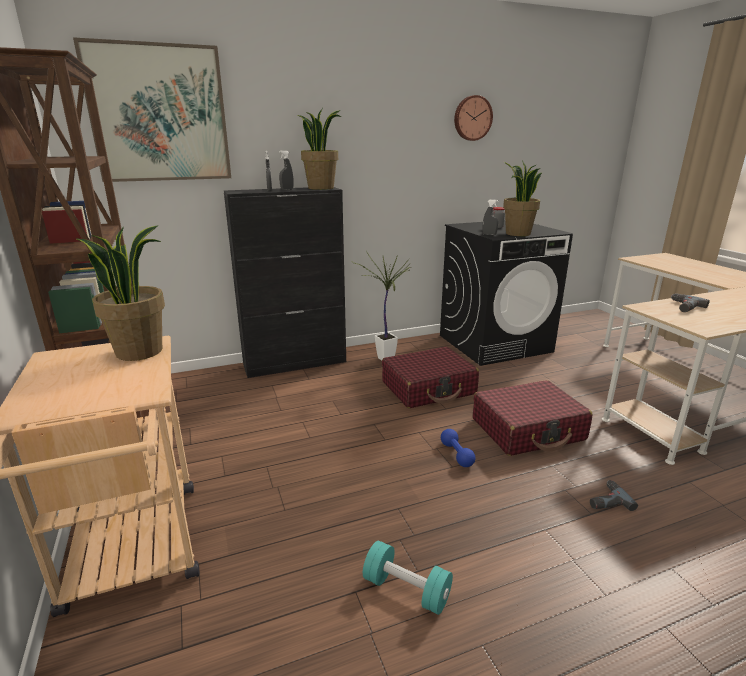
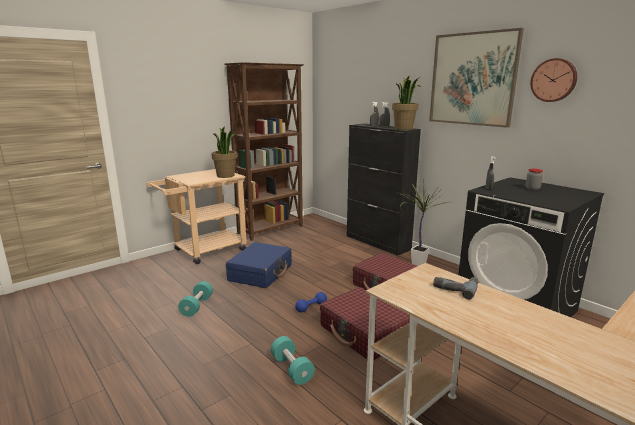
camera: 70 degrees right, 5 degrees down
picture [73,37,231,182] -> picture moved to [429,28,524,128]
potted plant [503,161,542,236] -> none
power drill [590,480,638,511] -> turquoise dumbbell [271,336,315,385]
none -> blue suitcase [226,242,292,288]

